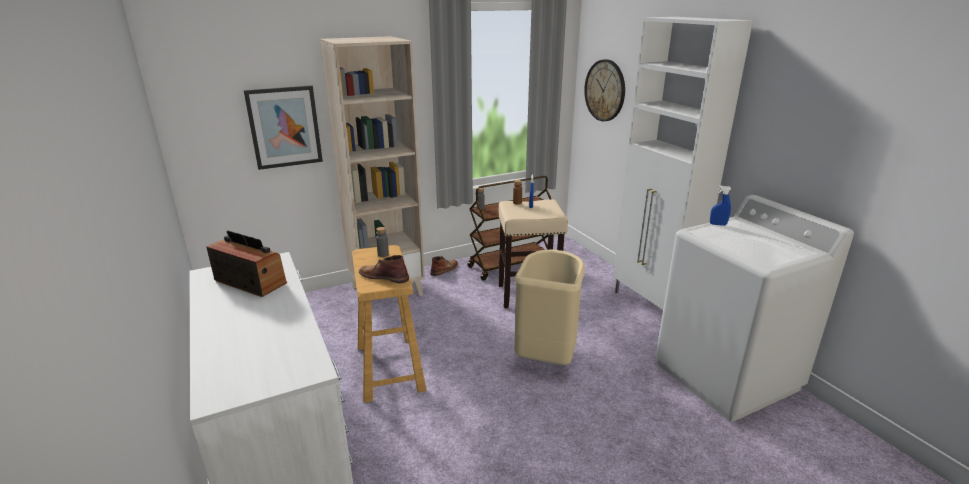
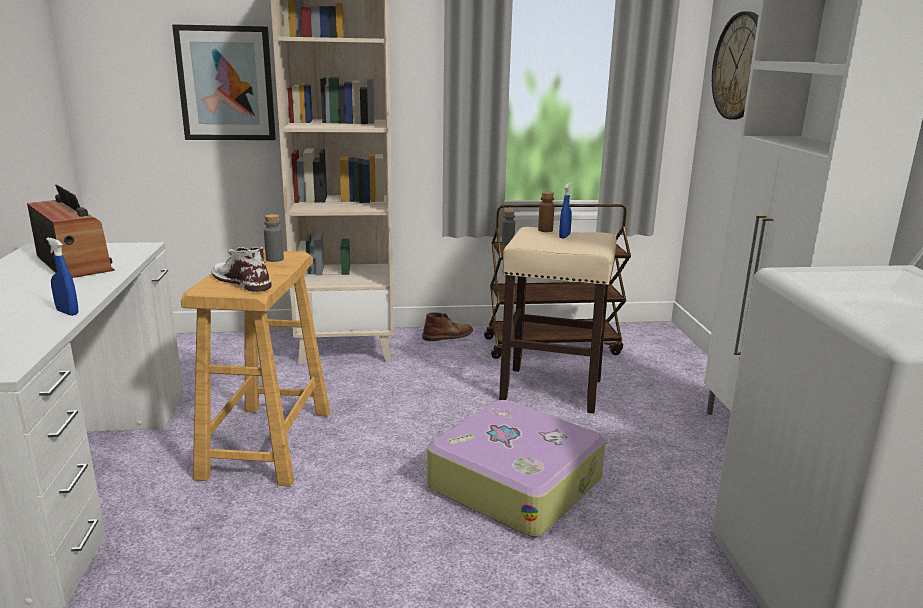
camera: 20 degrees right, 5 degrees down
brown boot [359,255,409,283] -> white boot [211,247,272,292]
beige trash can [514,249,585,365] -> suitcase [427,400,605,537]
blue spray bottle [710,186,732,226] -> blue spray bottle moved to [46,238,78,316]

